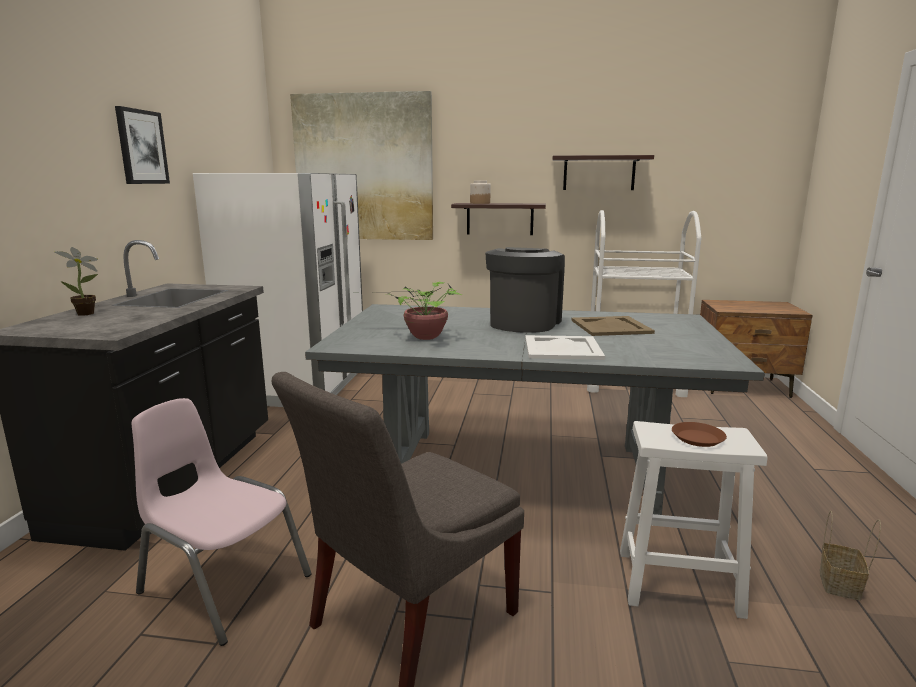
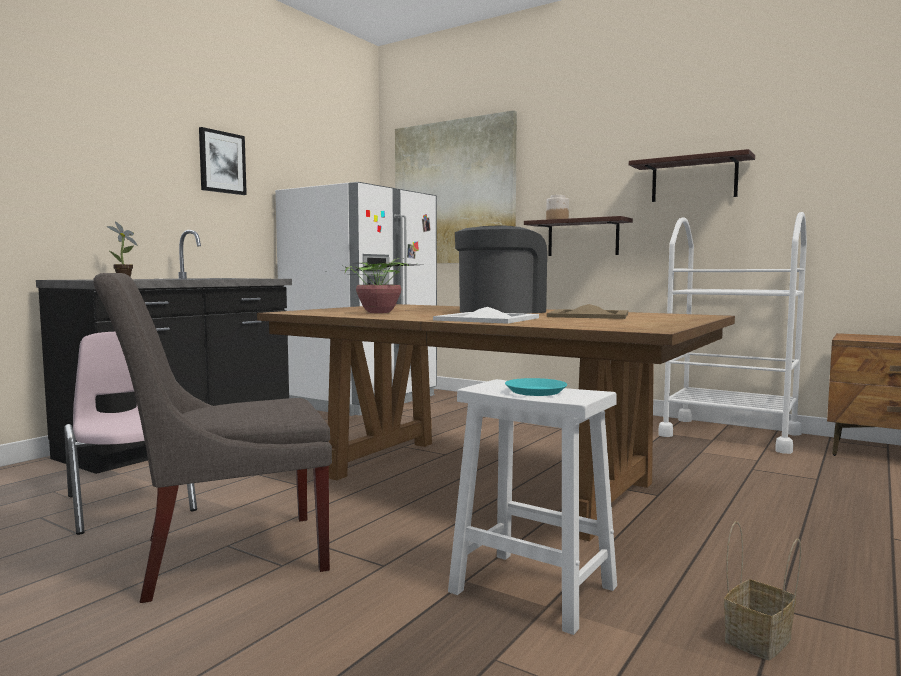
camera: 25 degrees right, 10 degrees down
grey dining table [305,304,765,515] -> brown dining table [257,304,735,541]
brown plate [672,422,727,447] -> turquoise plate [505,378,567,396]

